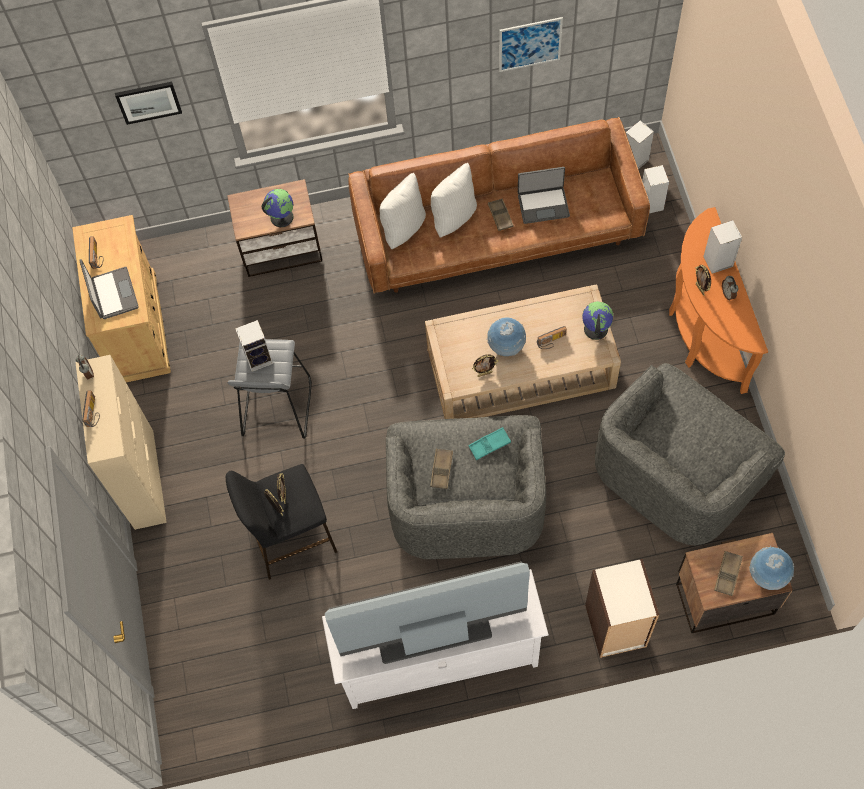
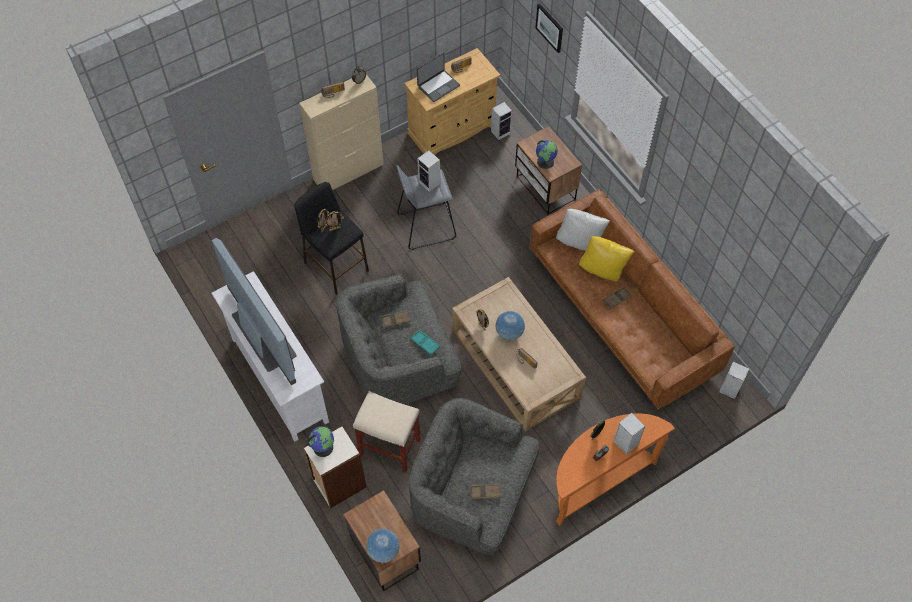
camera: 65 degrees right, 5 degrees down
white pillow [431,163,477,238] -> yellow pillow [579,236,634,281]
picture [499,17,563,72] -> none
laptop [518,167,570,224] -> none
globe [582,301,613,340] -> globe moved to [306,426,334,457]
speaker [642,165,669,213] -> speaker moved to [491,102,512,140]
brown tray [714,551,743,596] -> brown tray moved to [470,484,502,499]
none -> beige stool [353,391,421,473]

